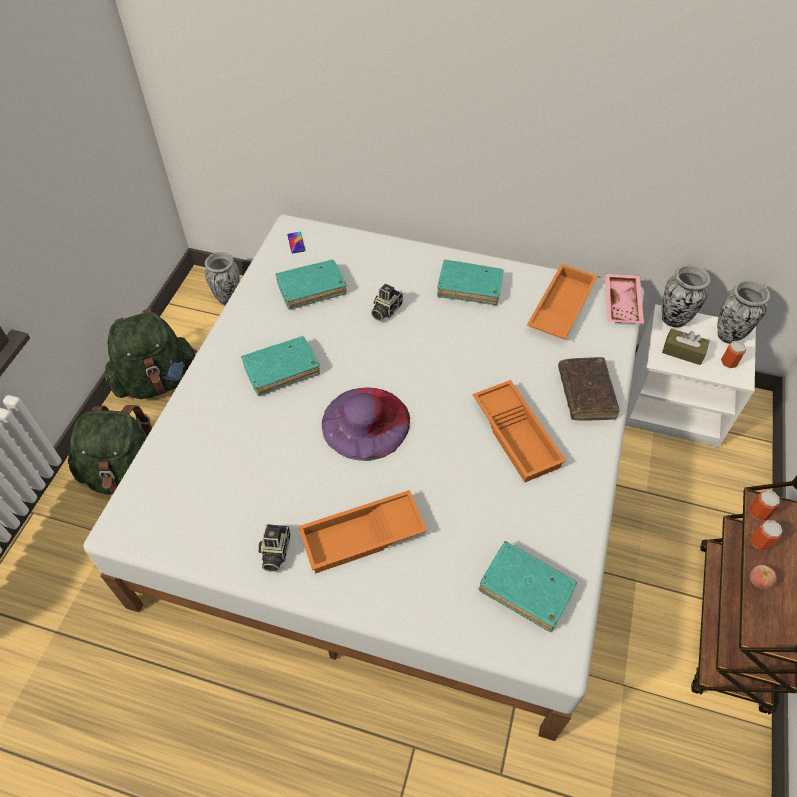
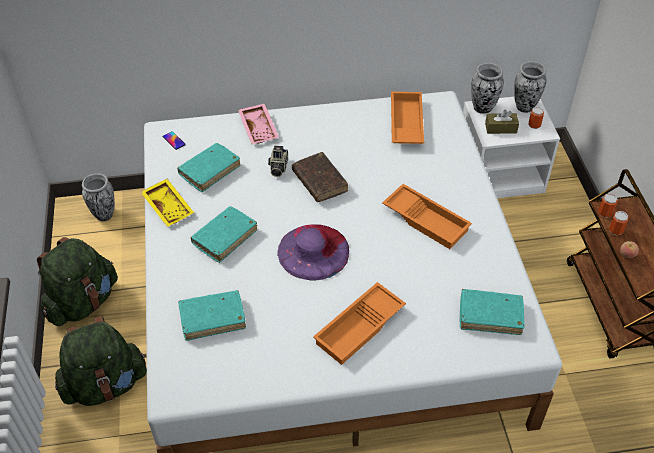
camera: 25 degrees left, 5 degrees down
camera [259,524,290,572] -> none
turquoise book [437,260,504,305] -> turquoise book moved to [178,290,246,341]
brown book [558,357,620,420] -> brown book moved to [292,152,348,202]
pink tray [605,274,644,323] -> pink tray moved to [238,103,279,144]
none -> yellow tray [141,179,194,227]

